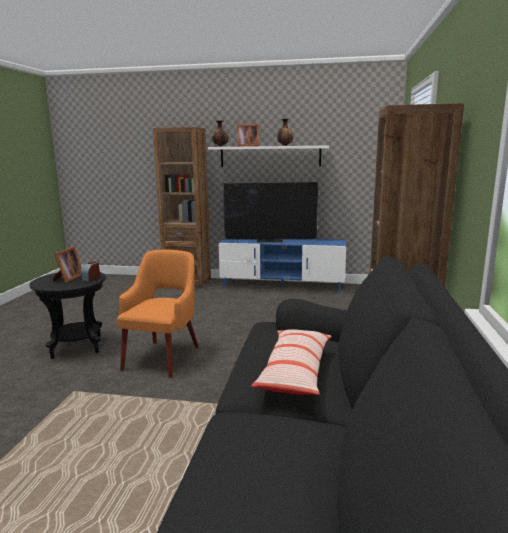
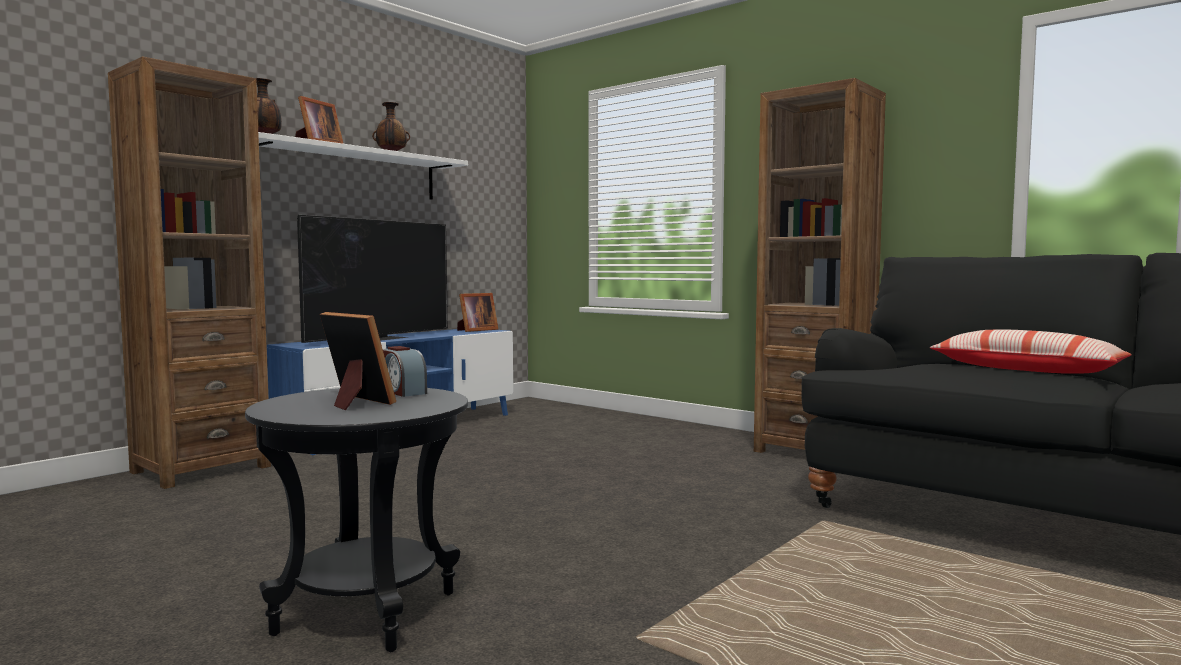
camera: 60 degrees left, 10 degrees down
orange armchair [117,250,199,378] -> none
none -> picture frame [457,293,498,332]

